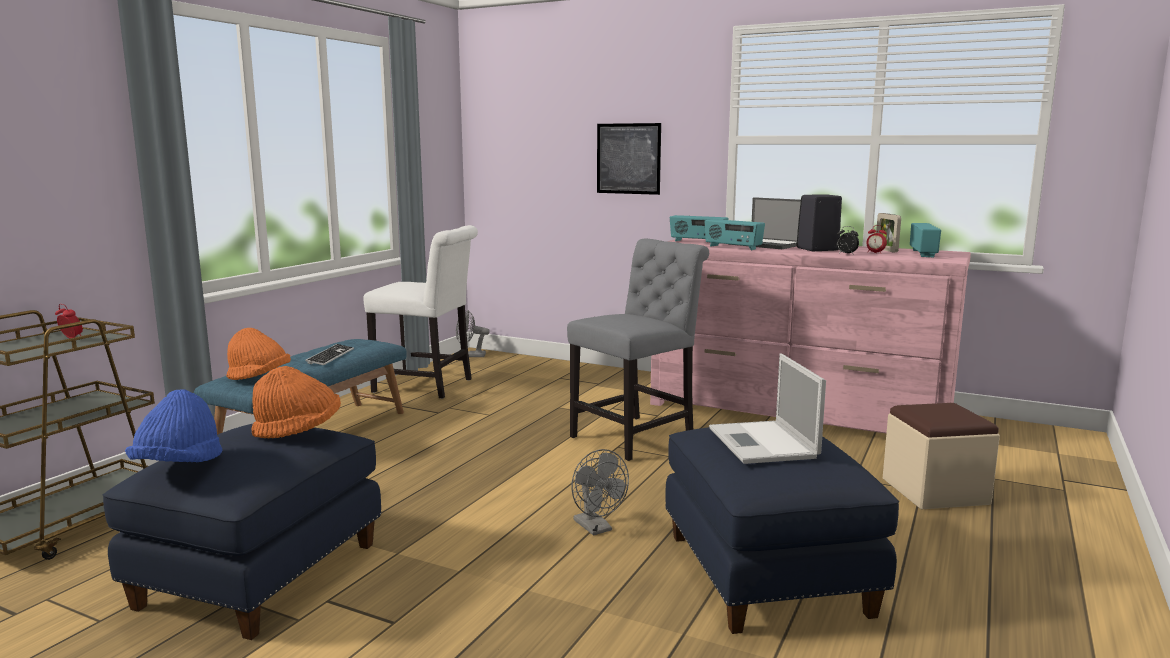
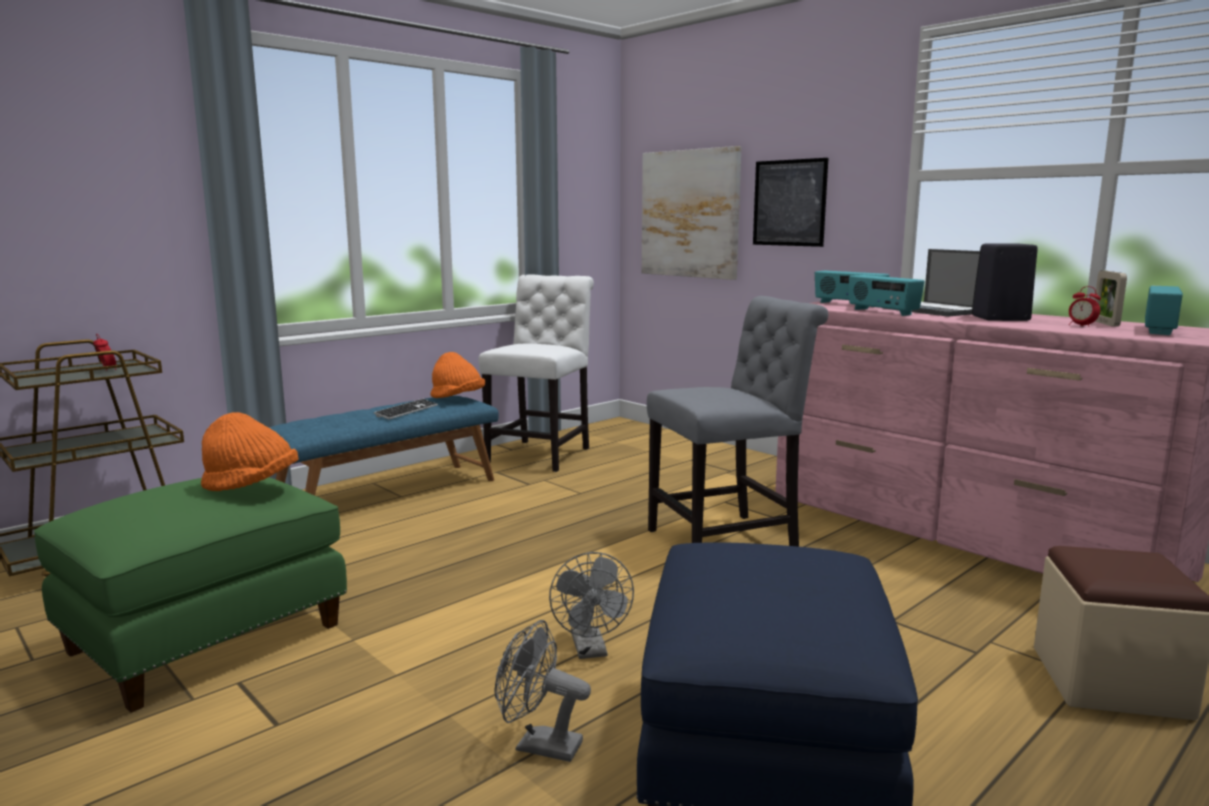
camera: 20 degrees right, 0 degrees up
blue ottoman [103,424,381,640] -> green ottoman [34,477,347,713]
blue hat [125,389,223,463] -> none
orange hat [226,328,291,380] -> orange hat moved to [430,352,485,398]
white chair [363,225,478,399] -> white chair turned 105 degrees counterclockwise [479,275,594,472]
grey fan [456,310,490,357] -> grey fan moved to [495,620,591,762]
laptop [709,353,826,464] -> none
alarm clock [837,226,859,255] -> none
none -> picture [642,146,741,280]

